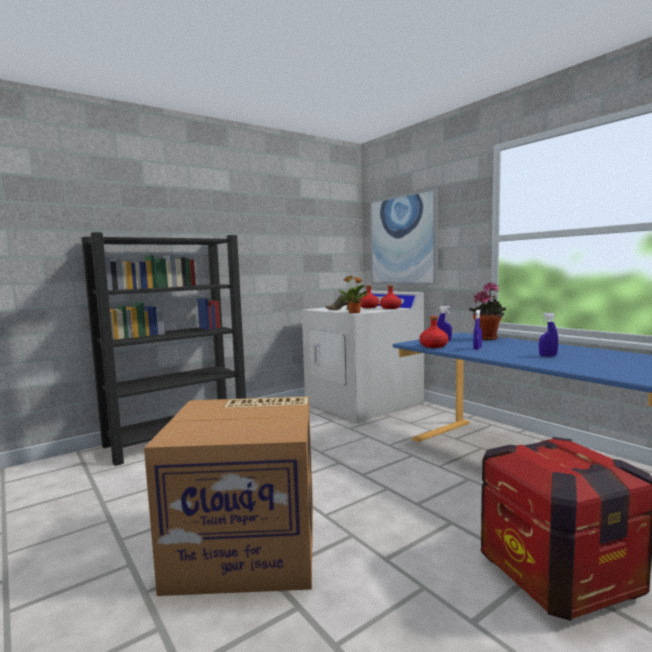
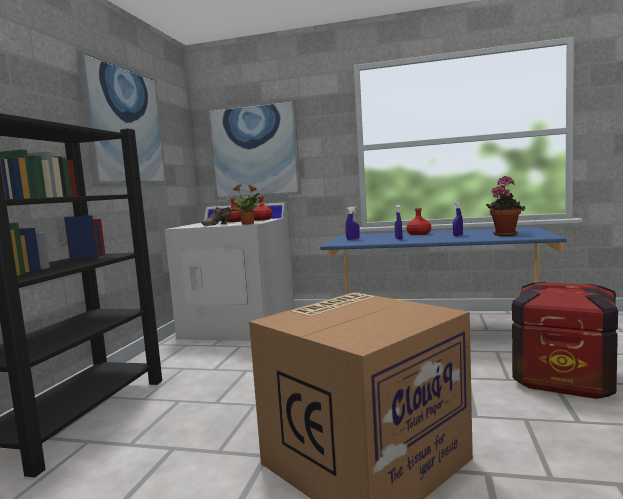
camera: 40 degrees left, 0 degrees up
red bottle [419,316,448,348] -> red bottle moved to [406,208,431,235]
potted plant [469,282,506,340] -> potted plant moved to [486,176,525,236]
none -> picture [77,51,167,184]

